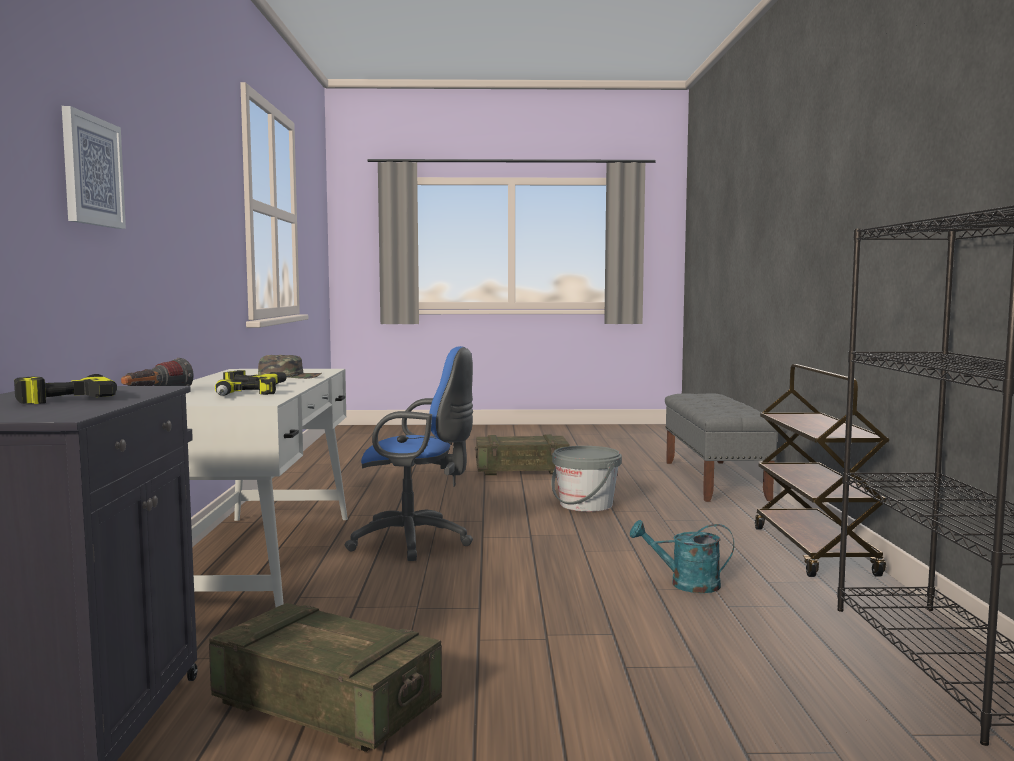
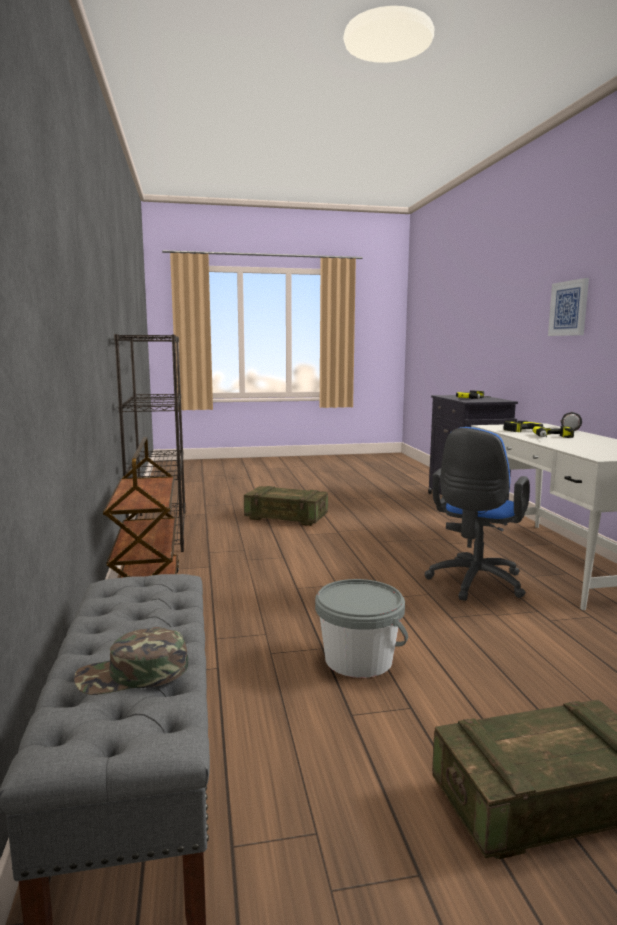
camera: 170 degrees right, 5 degrees up
crate [209,603,442,752] -> crate moved to [244,486,328,526]
green cap [258,355,322,379] -> green cap moved to [74,627,188,695]
blue office chair [345,346,473,561] -> blue office chair turned 60 degrees counterclockwise [425,427,530,601]
turquoise watering can [630,520,734,593] -> none

